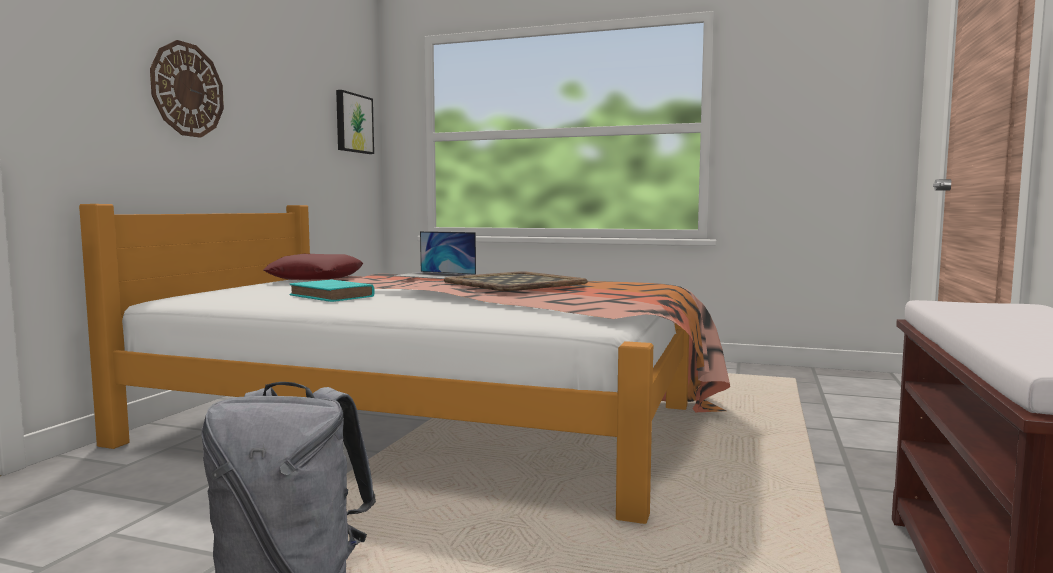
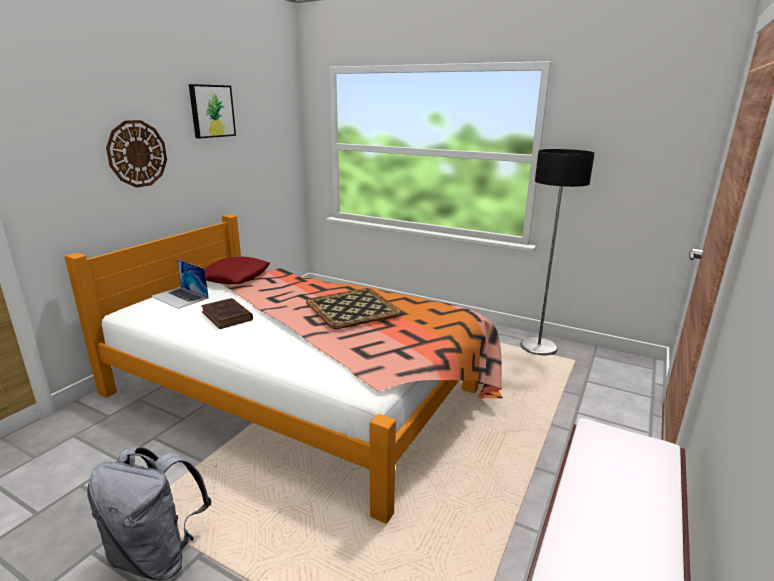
camera: 10 degrees right, 15 degrees up
turquoise book [289,280,375,302] -> brown book [201,298,253,329]
picture [336,90,374,154] -> picture moved to [189,84,236,138]
laptop [394,231,476,279] -> laptop moved to [151,259,209,309]
none -> floor lamp [520,149,595,355]

